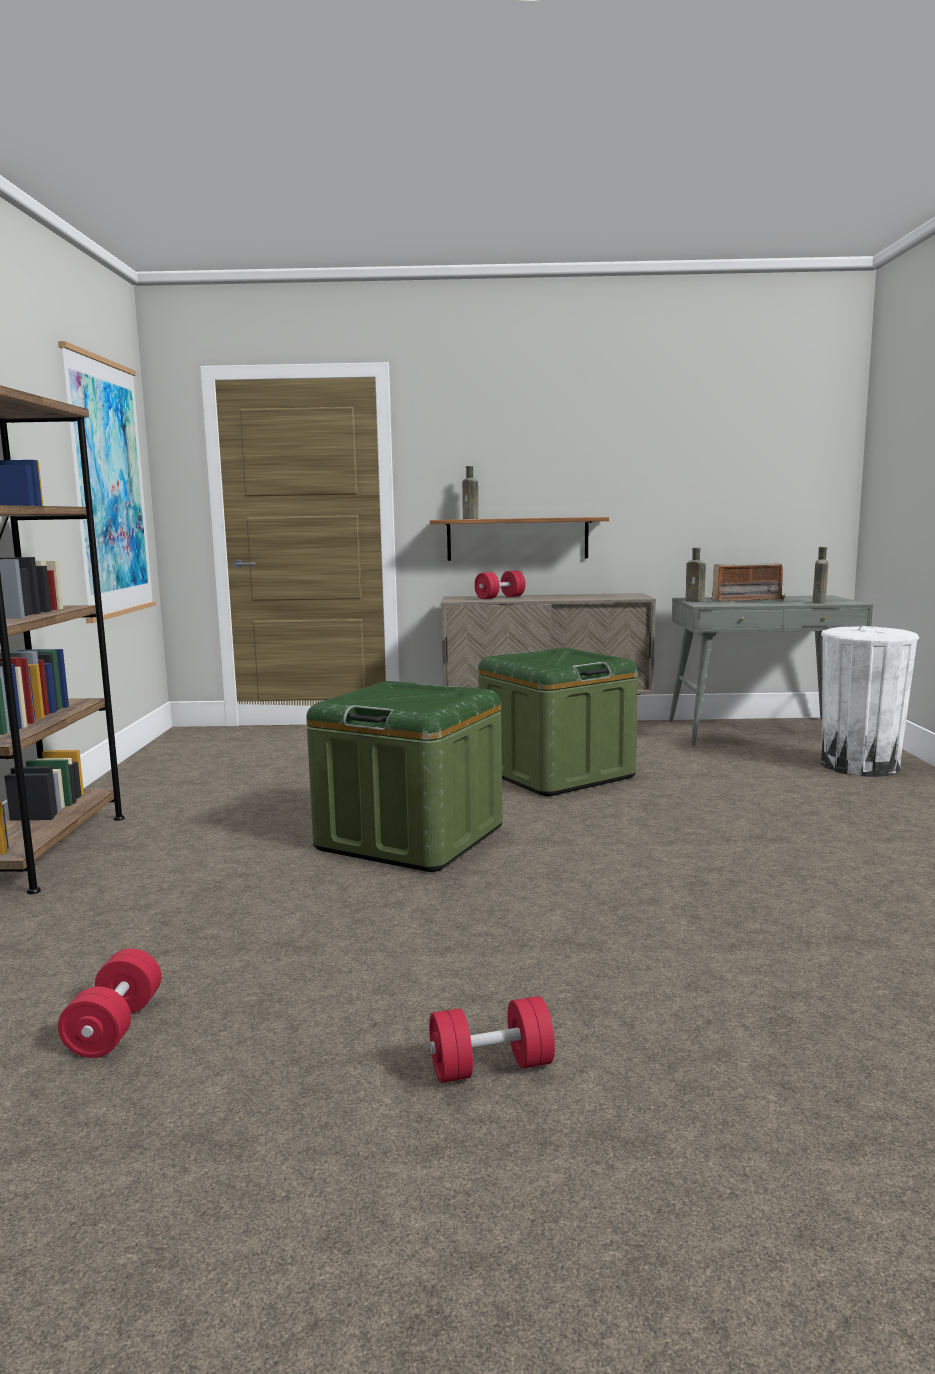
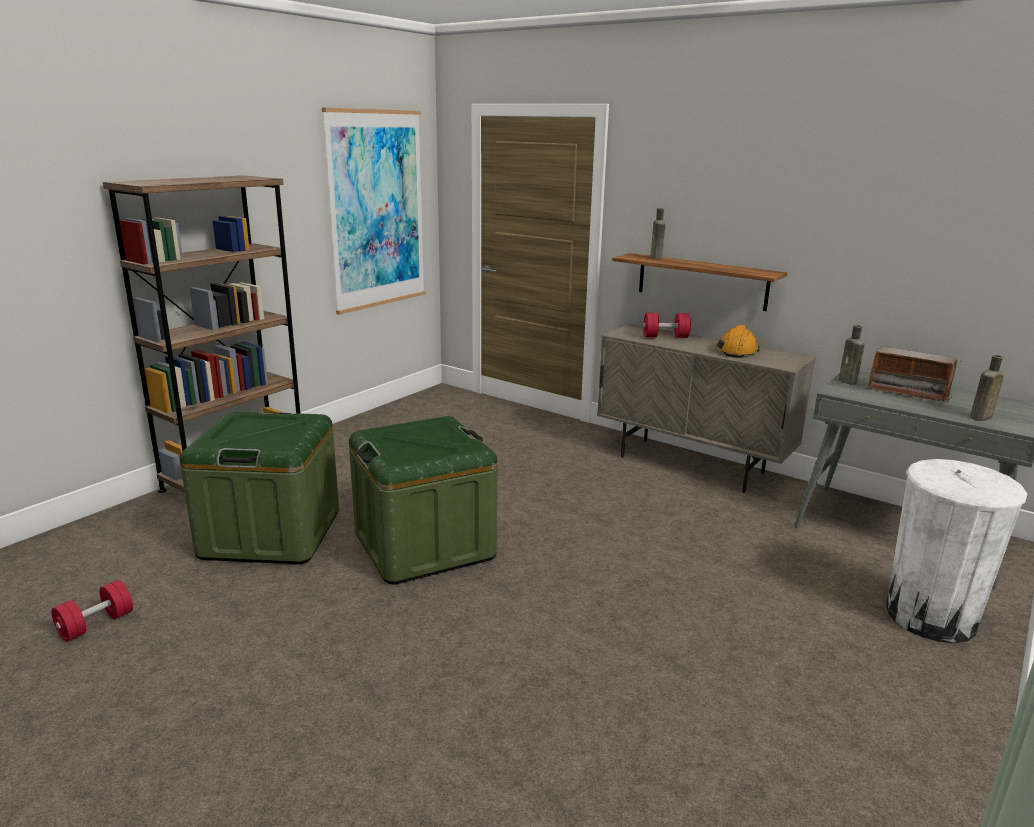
camera: 35 degrees right, 10 degrees up
red dumbbell [429,996,555,1083] -> none
green storage box [478,648,638,796] -> green storage box moved to [180,411,339,564]
none -> orange hard hat [717,325,760,358]

